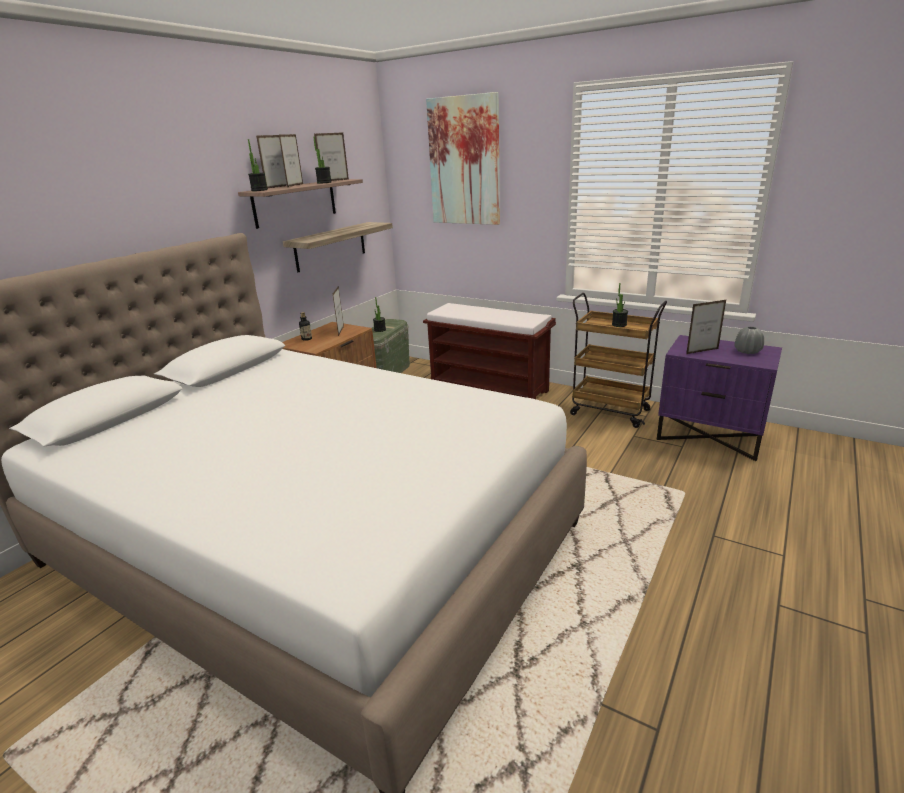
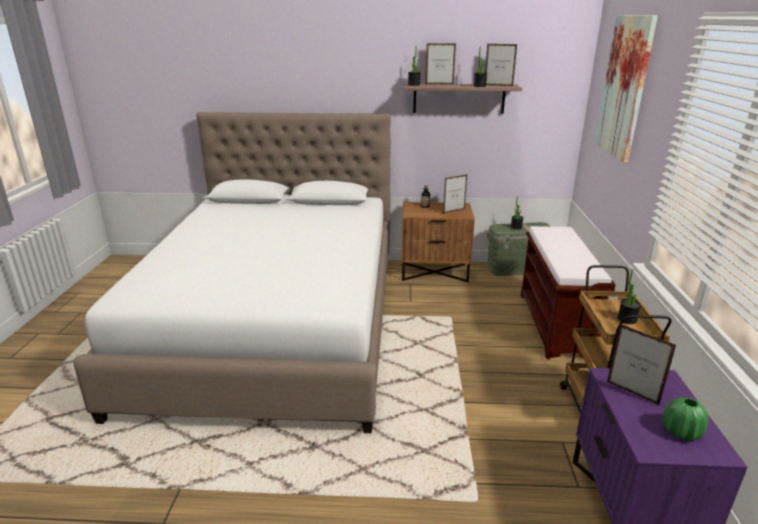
camera: 60 degrees right, 0 degrees up
picture frame [279,134,303,187] -> none
shelf [283,222,393,272] -> none
grey vase [734,326,764,354] -> green vase [663,397,709,441]

